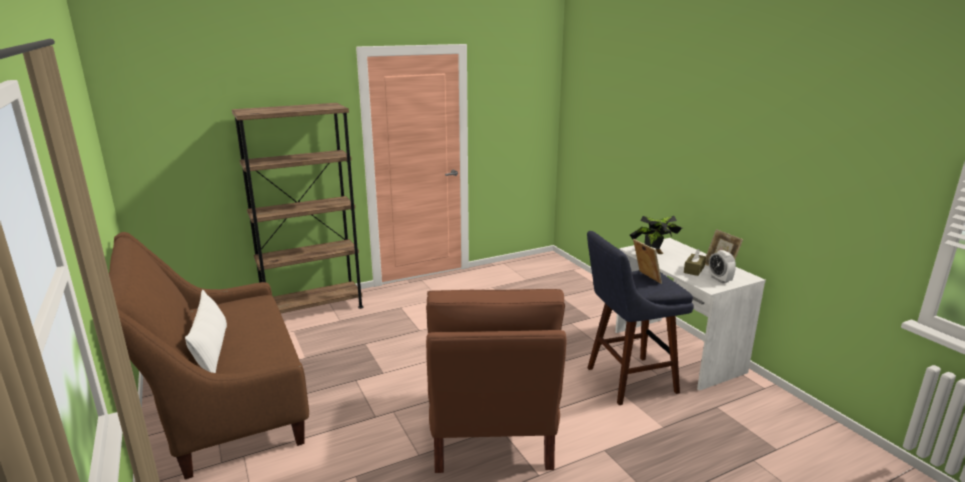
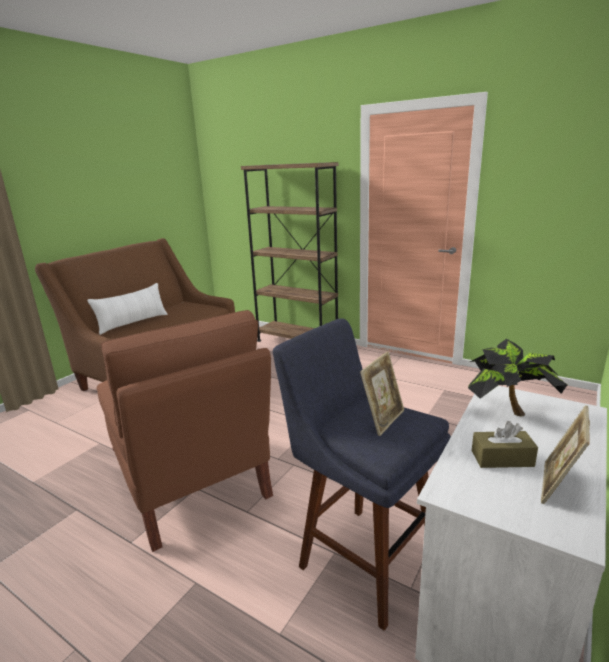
camera: 60 degrees right, 0 degrees up
brown armchair [426,289,567,473] -> brown armchair turned 90 degrees counterclockwise [97,310,273,552]
alarm clock [709,250,736,283] -> none

